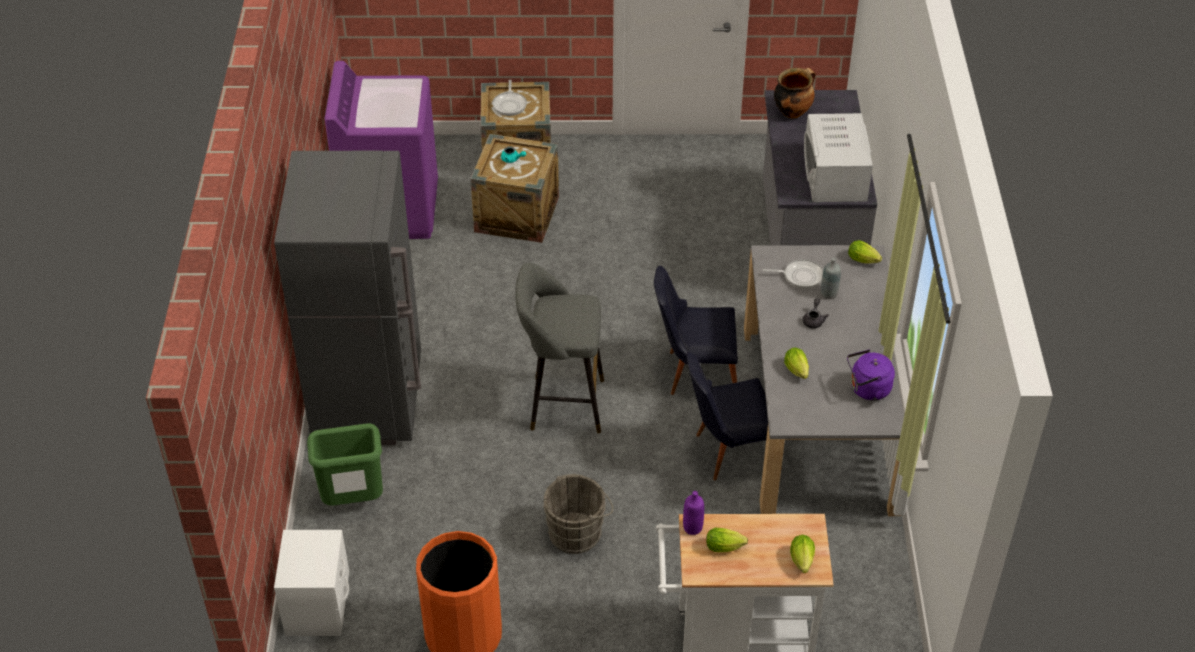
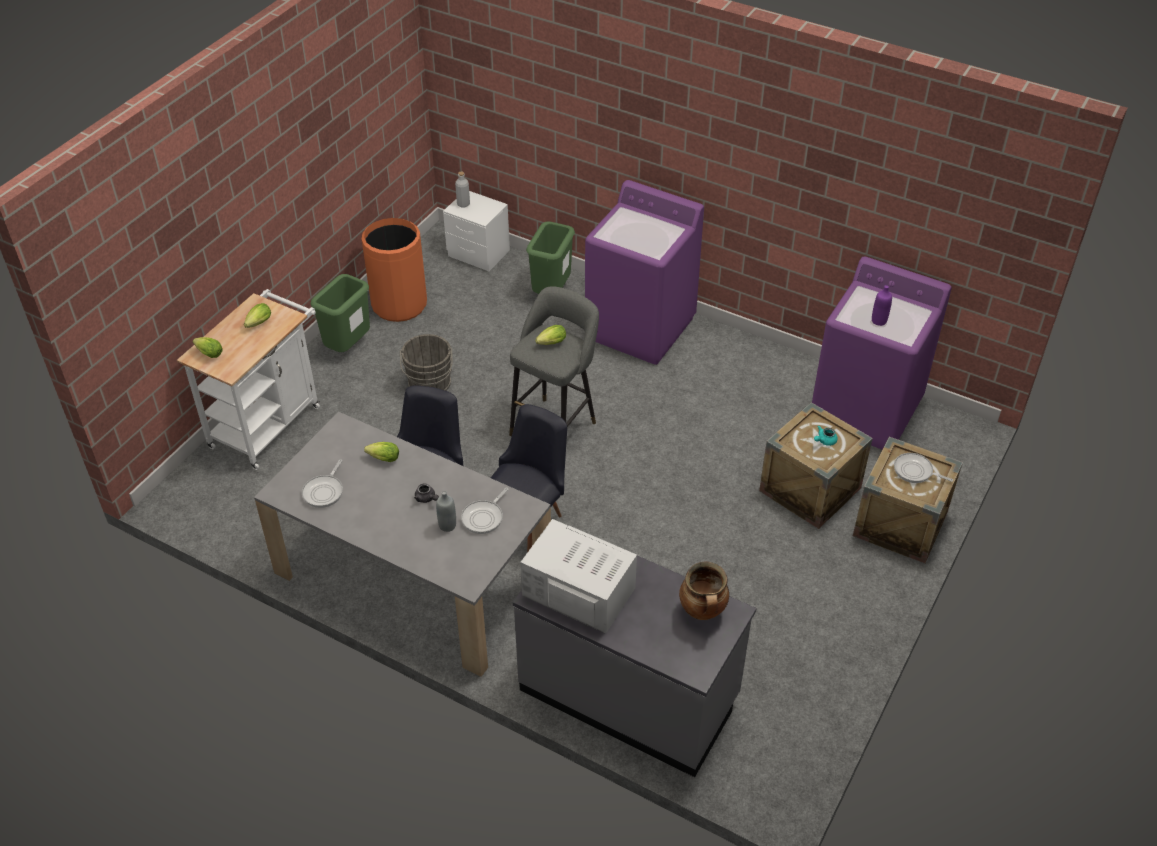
camera: 120 degrees right, 0 degrees up
grey fridge [274,151,421,445] -> purple washing machine [585,180,704,365]
purple bottle [683,491,704,535] -> purple bottle moved to [872,285,892,326]
purple kettle [847,349,895,401] -> frying pan [302,459,343,508]
lettuce [848,240,882,264] -> lettuce moved to [535,325,566,345]
none -> green trash can [310,274,370,352]
none -> grey bottle [455,171,470,208]

